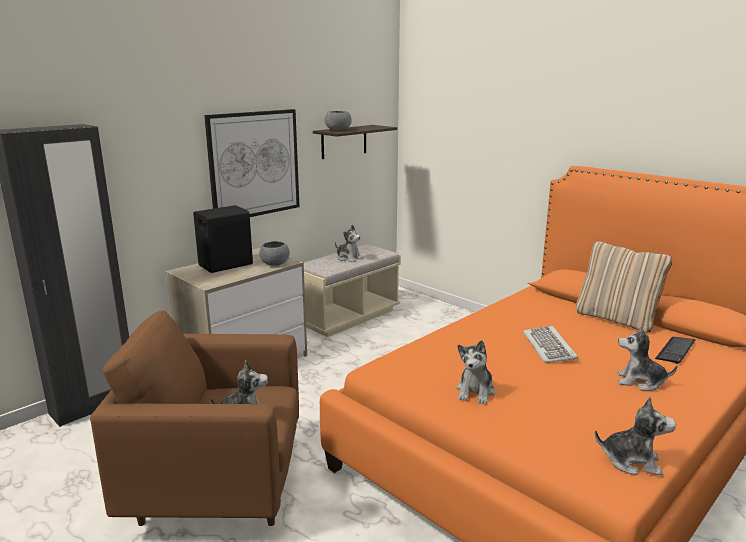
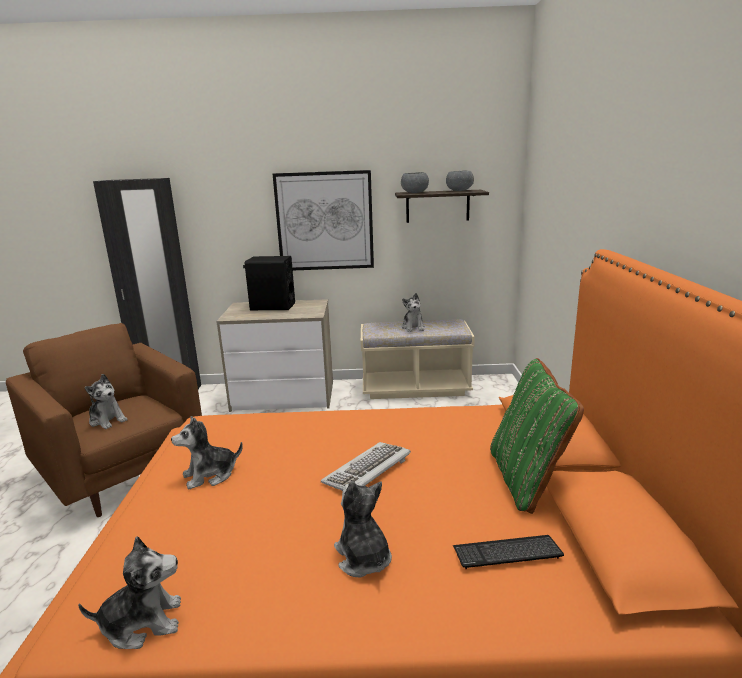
camera: 45 degrees right, 0 degrees up
grey bowl [259,241,290,266] -> grey bowl moved to [446,170,474,191]
beige pillow [576,241,672,333] -> green pillow [490,358,584,514]
plush toy [595,397,676,476] -> plush toy turned 75 degrees counterclockwise [78,536,181,649]

